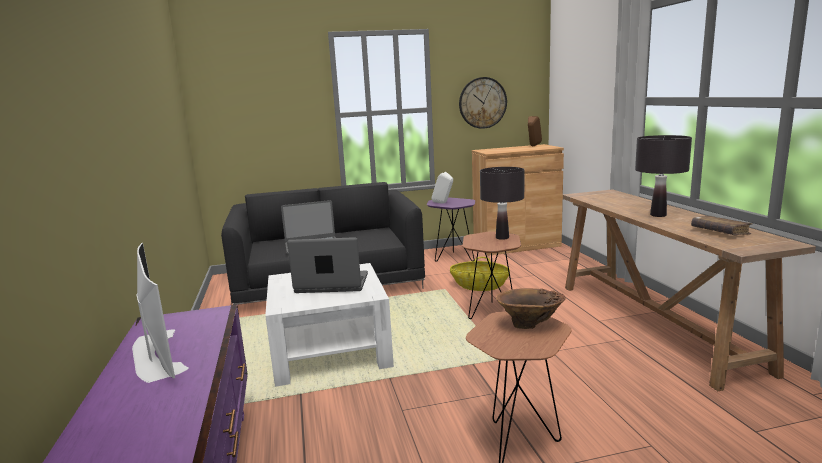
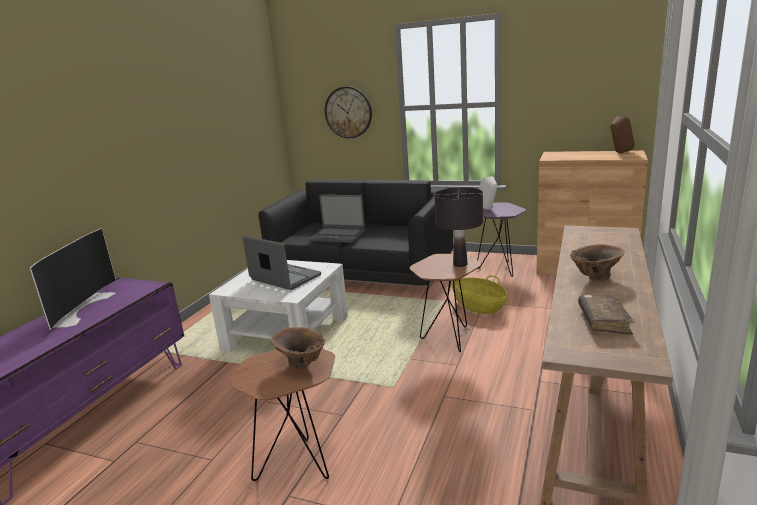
camera: 35 degrees right, 5 degrees up
wall clock [459,77,507,129] -> wall clock moved to [325,86,372,138]
black table lamp [635,135,692,217] -> brown vase [570,244,625,281]

